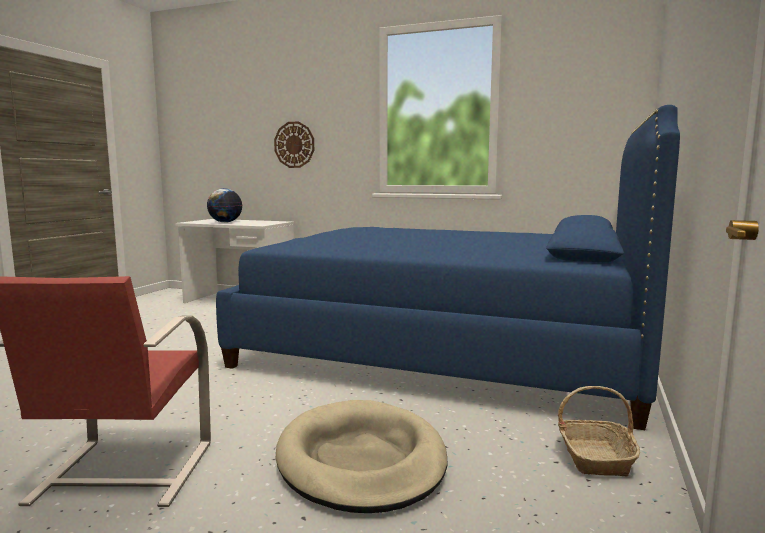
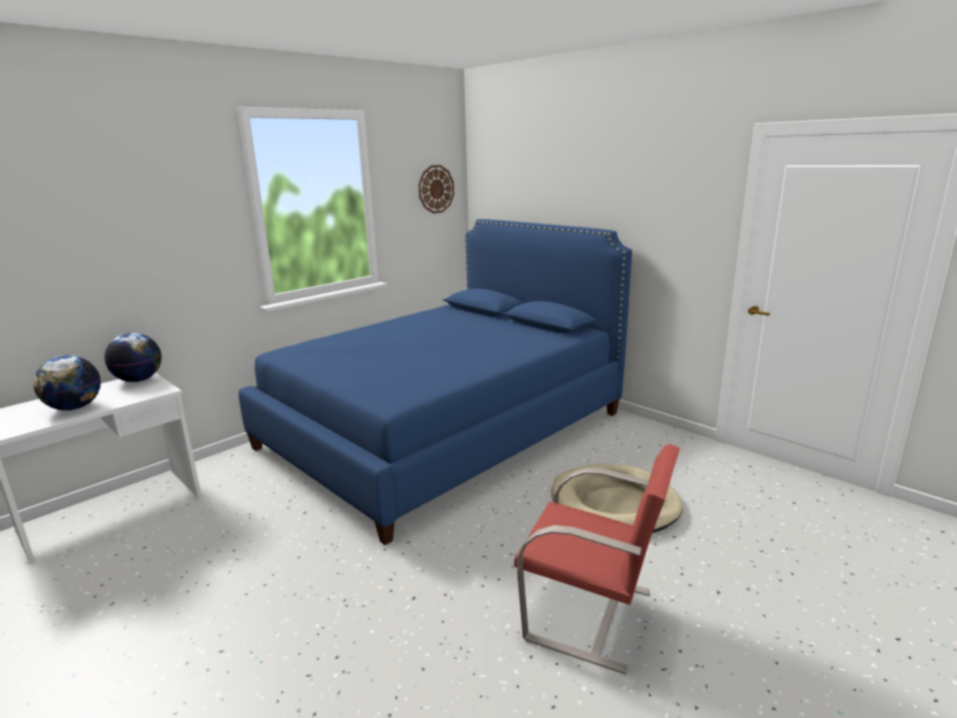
camera: 65 degrees left, 10 degrees up
wall clock [274,121,314,168] -> wall clock moved to [418,165,454,214]
basket [558,386,640,477] -> none
none -> globe [104,333,162,382]

